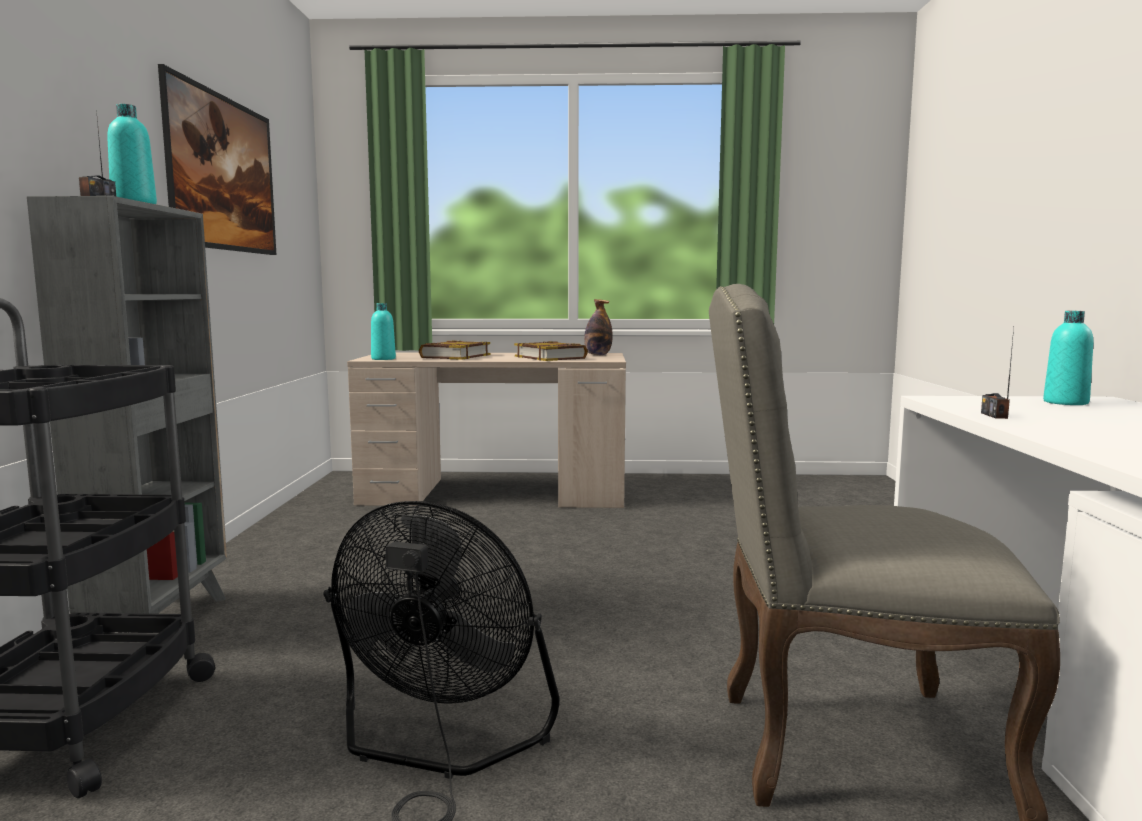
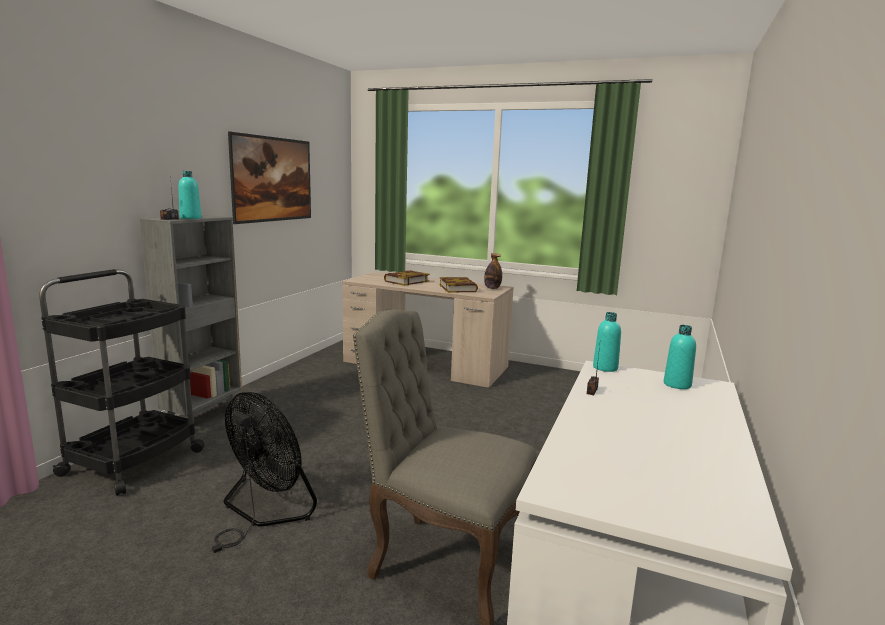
camera: 20 degrees right, 5 degrees up
turquoise bottle [371,303,396,360] -> turquoise bottle moved to [593,312,621,372]

